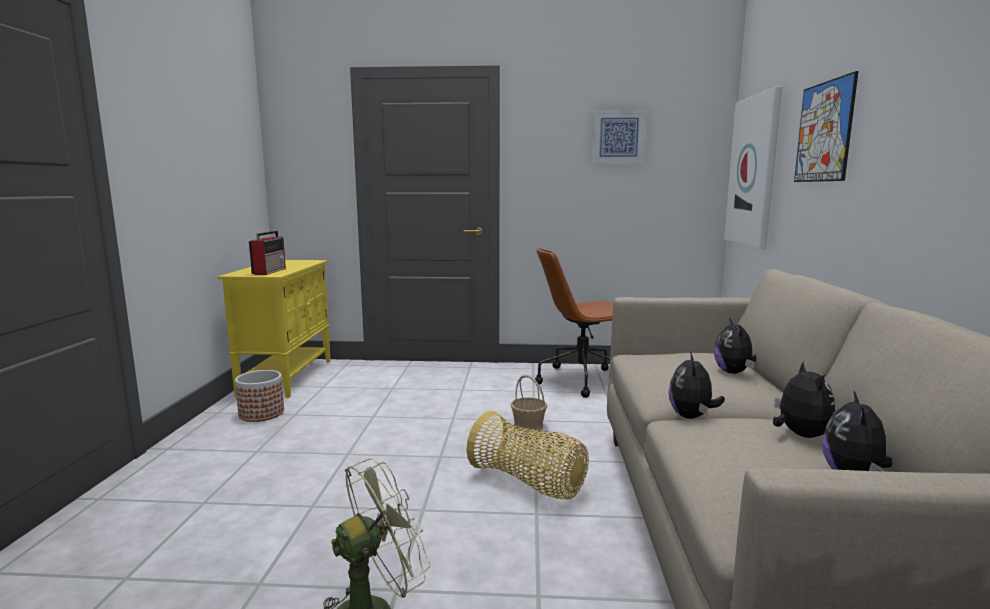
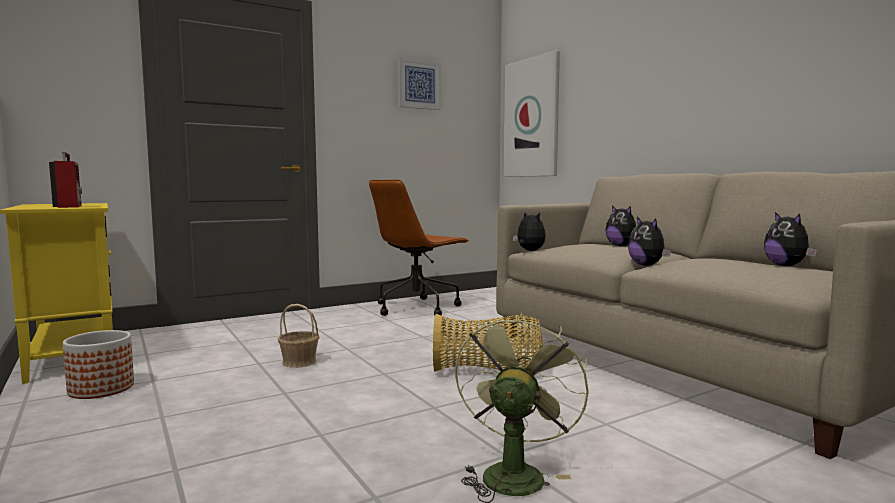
camera: 35 degrees left, 5 degrees down
basket [511,375,547,433] -> basket moved to [278,304,319,368]
plush toy [773,361,835,438] -> plush toy moved to [513,212,546,251]
picture [794,71,859,182] -> none

